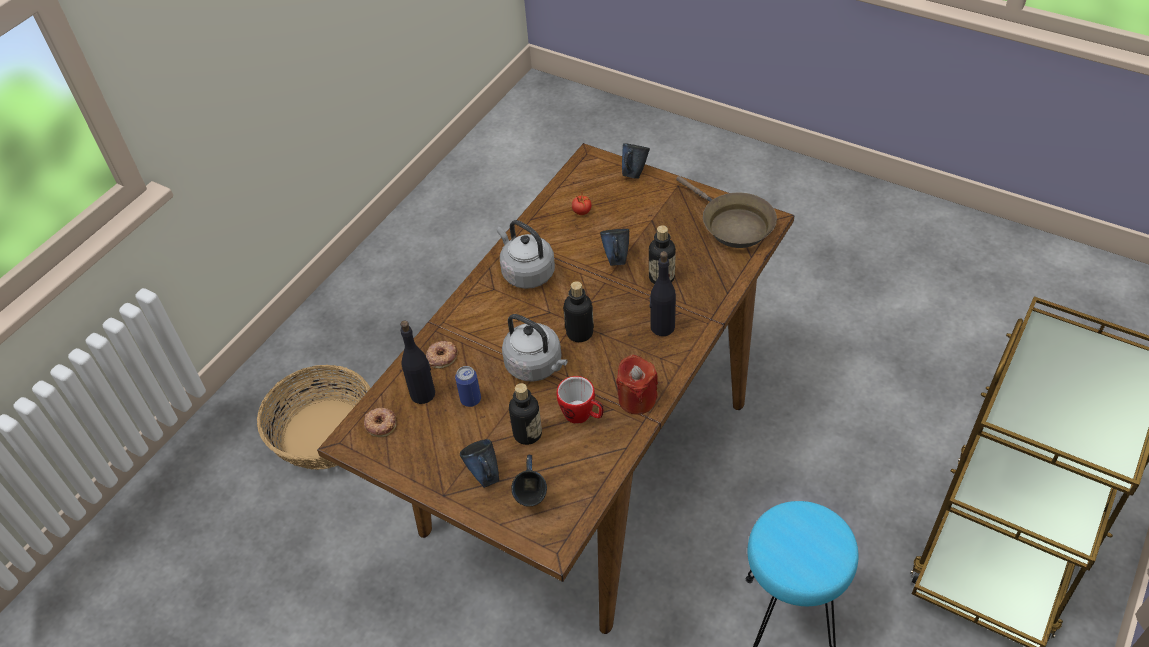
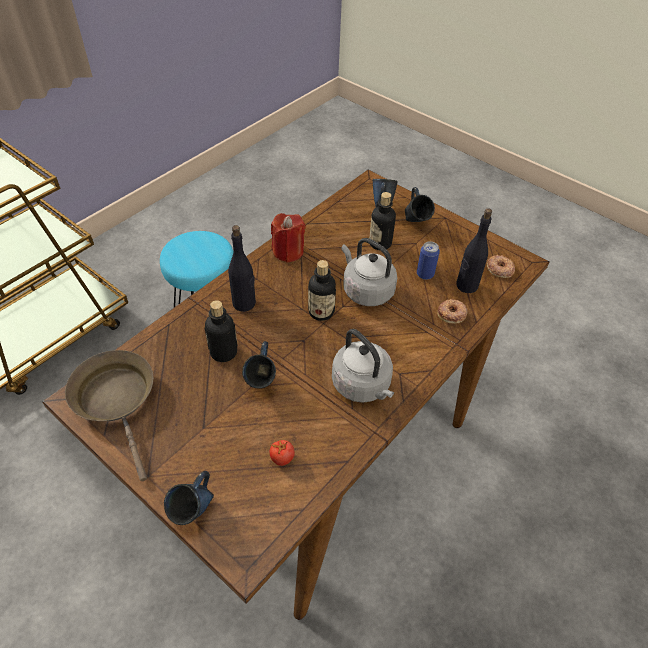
camera: 175 degrees left, 0 degrees up
basket [257,365,370,470] -> none
mug [557,376,604,424] -> none

